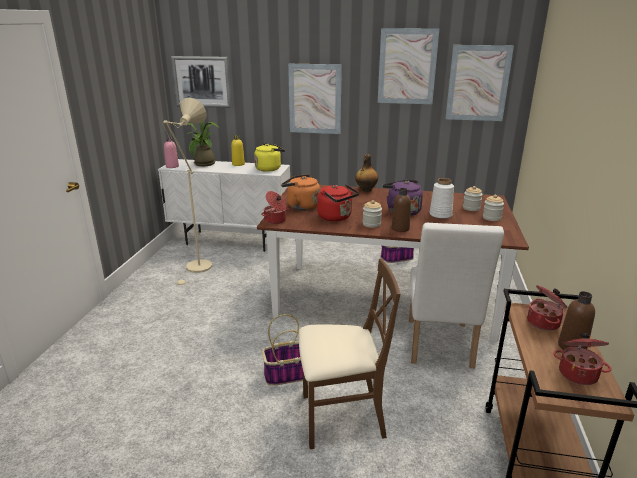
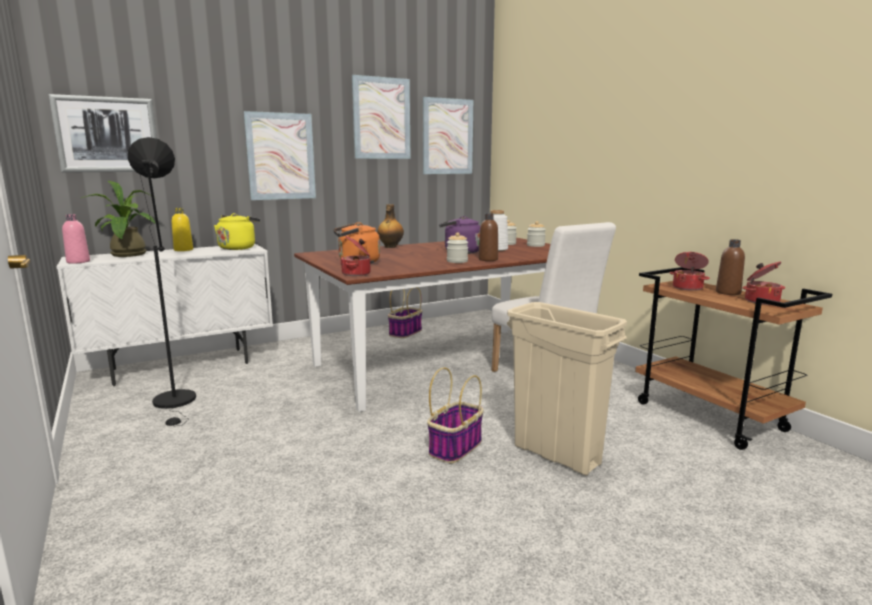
camera: 40 degrees left, 10 degrees down
beige floor lamp [162,98,212,287] -> black floor lamp [128,137,196,426]
brown chair [299,259,400,449] -> beige trash can [507,302,627,475]
red kettle [317,184,359,221] -> none

